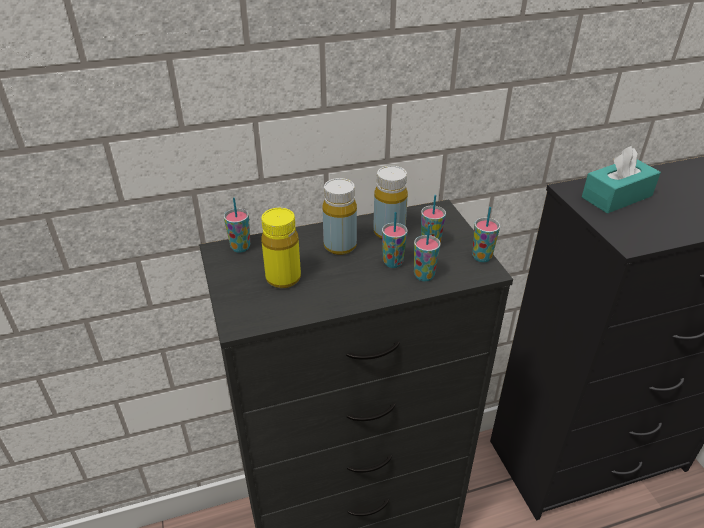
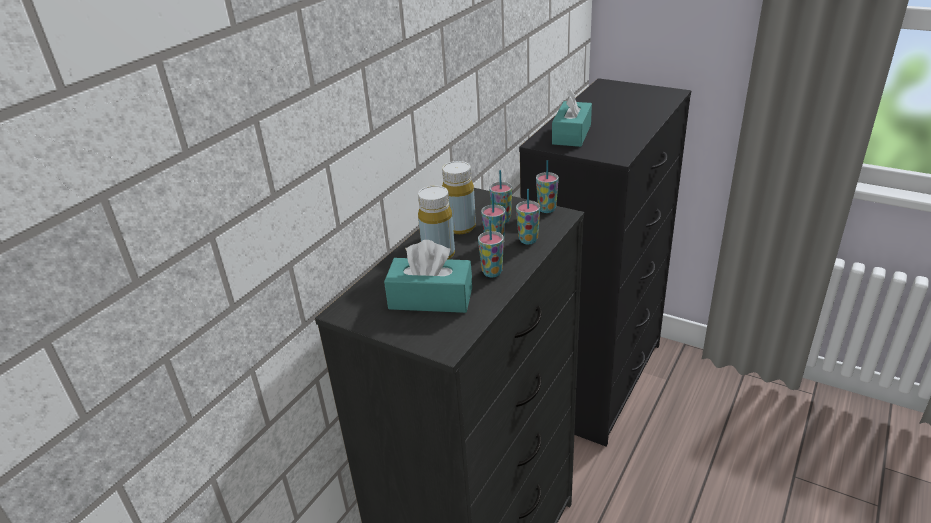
camera: 40 degrees left, 5 degrees down
cup [224,198,250,253] -> cup moved to [478,219,504,277]
yellow bottle [261,208,301,288] -> turquoise tissue box [384,240,472,313]

